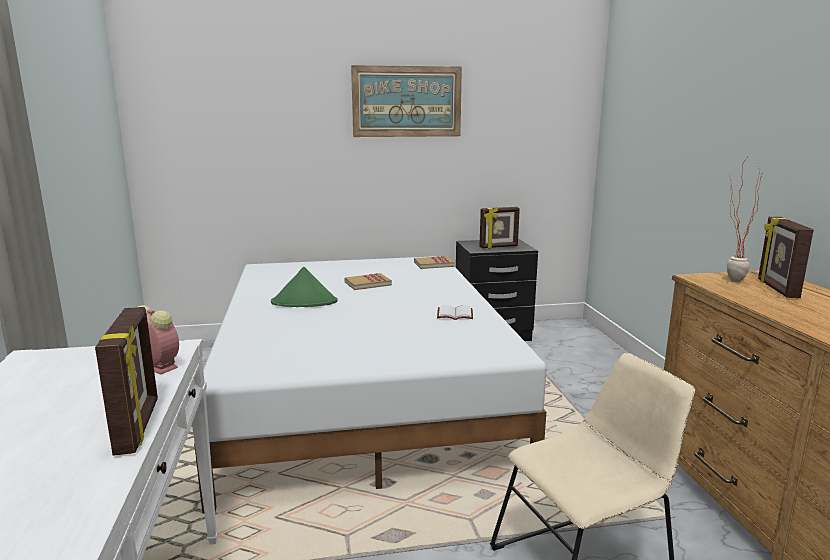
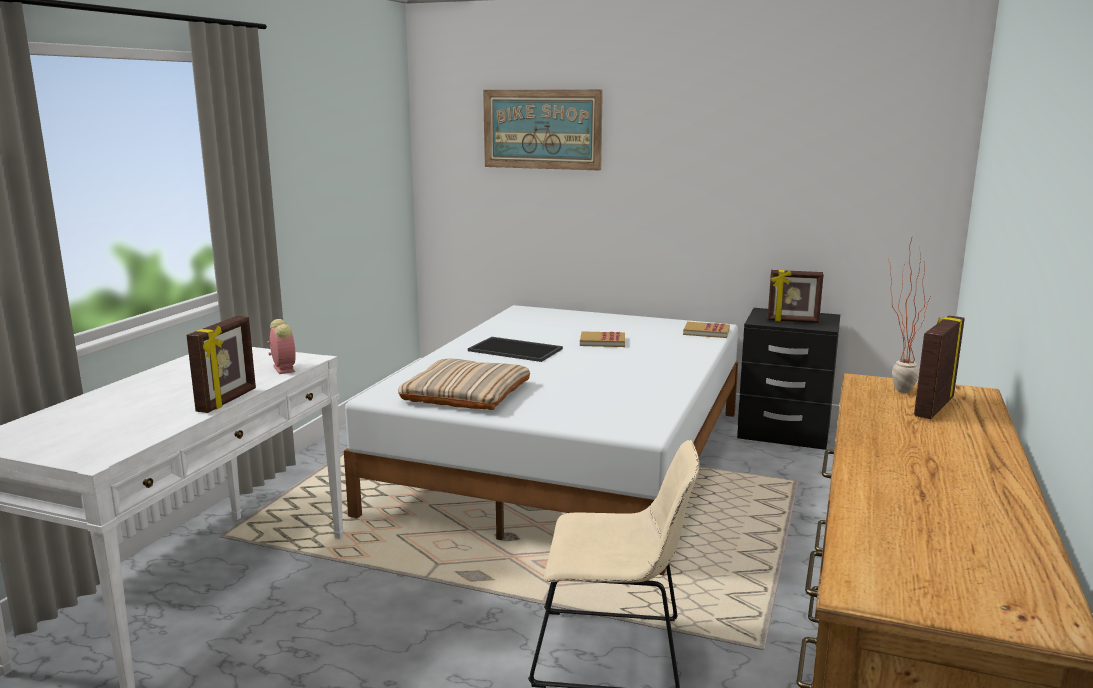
camera: 30 degrees right, 0 degrees up
green hat [271,267,338,307] -> tray [468,337,563,362]
picture [351,65,462,137] -> picture moved to [483,89,603,170]
white book [437,305,473,320] -> none
none -> beige pillow [398,359,530,410]

